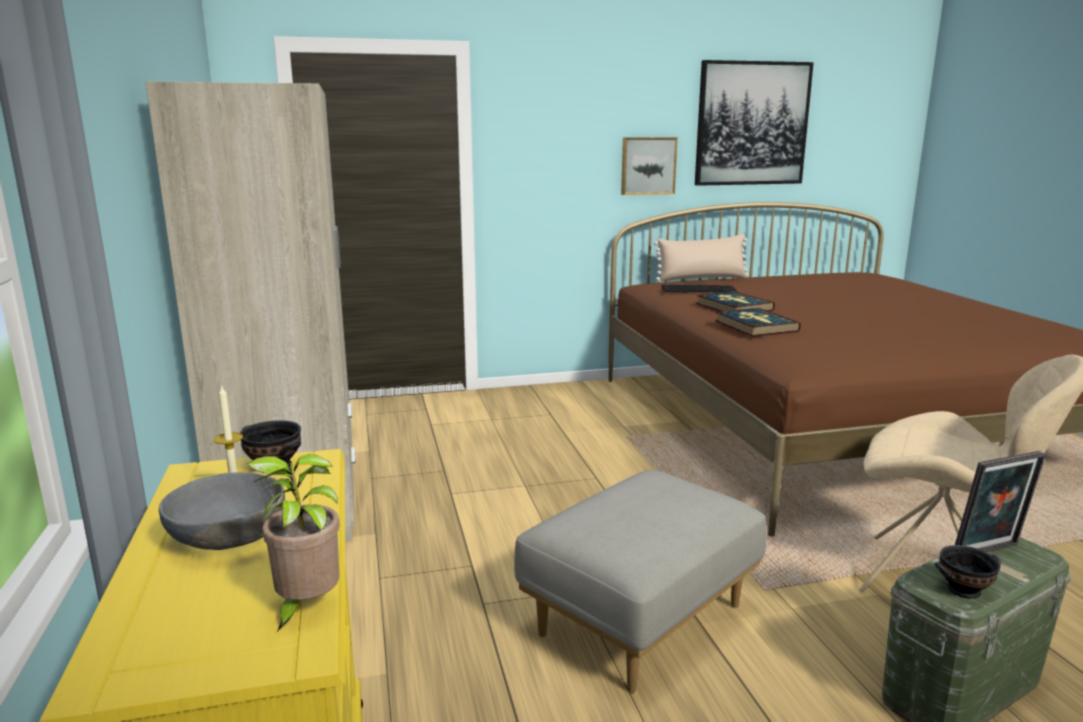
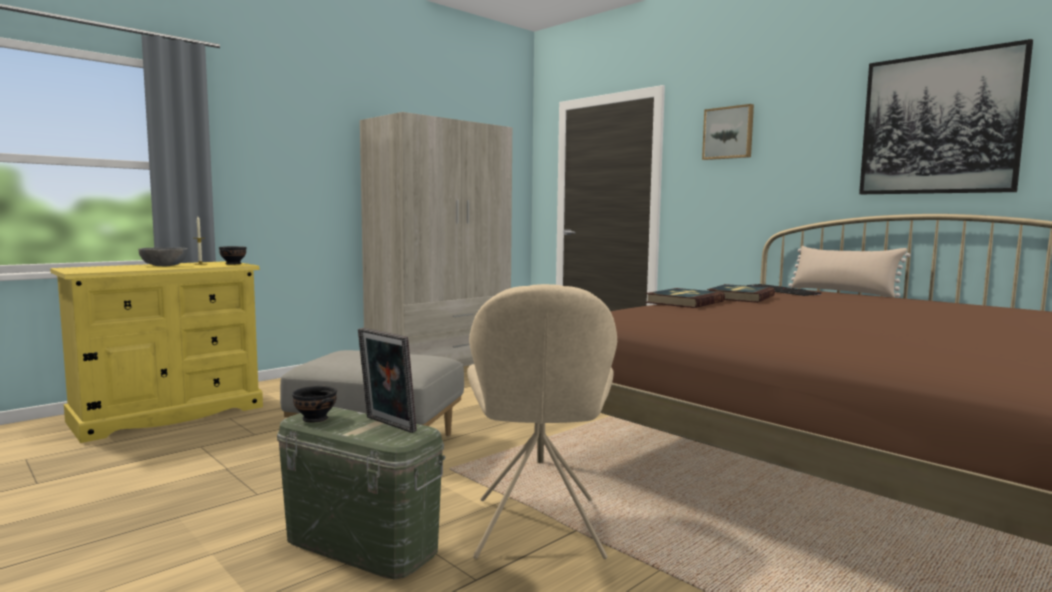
camera: 60 degrees right, 10 degrees down
potted plant [247,454,339,632] -> none
picture [621,137,678,195] -> picture moved to [702,104,754,160]

